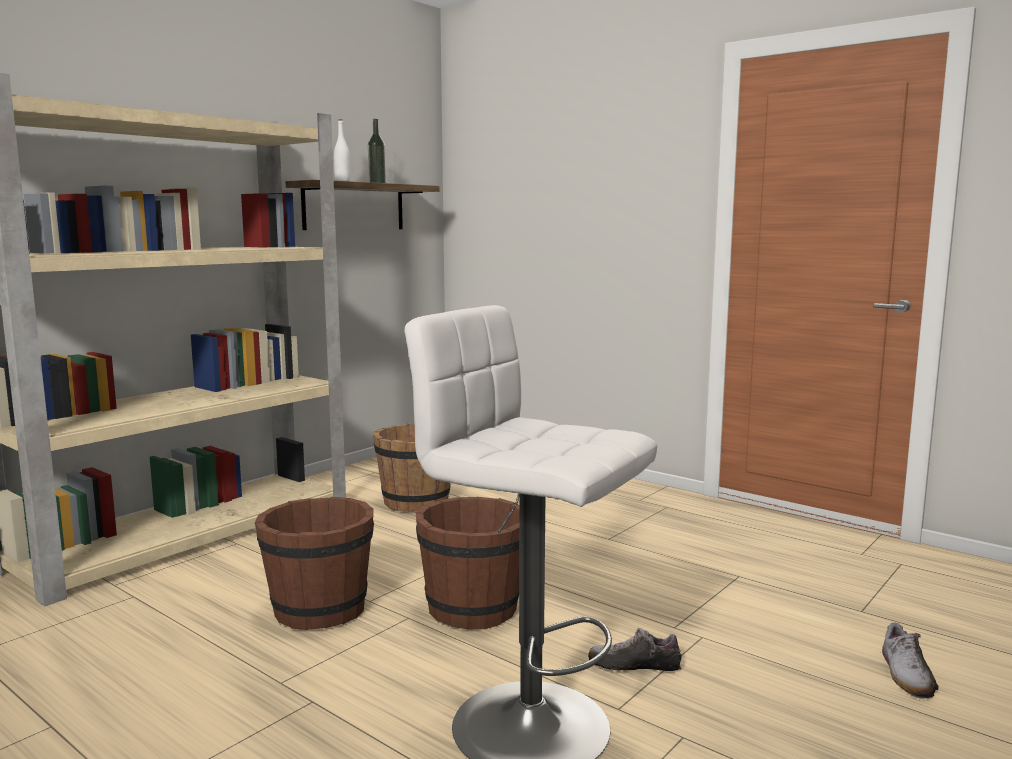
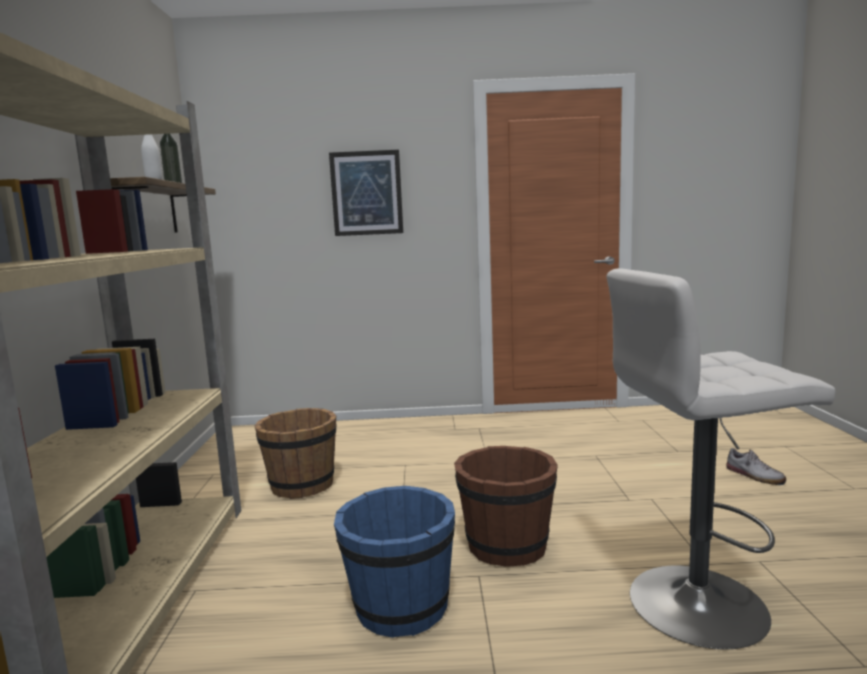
camera: 40 degrees left, 0 degrees up
brown bucket [255,497,374,630] -> blue bucket [334,486,455,638]
shoe [588,628,682,671] -> none
none -> picture [329,150,403,236]

